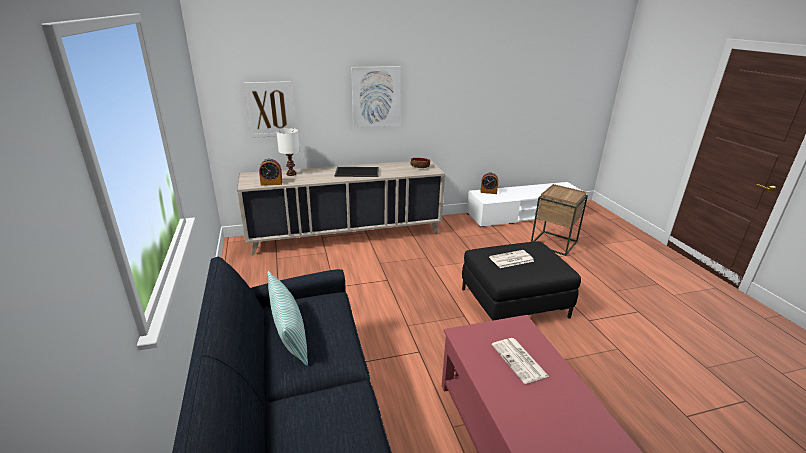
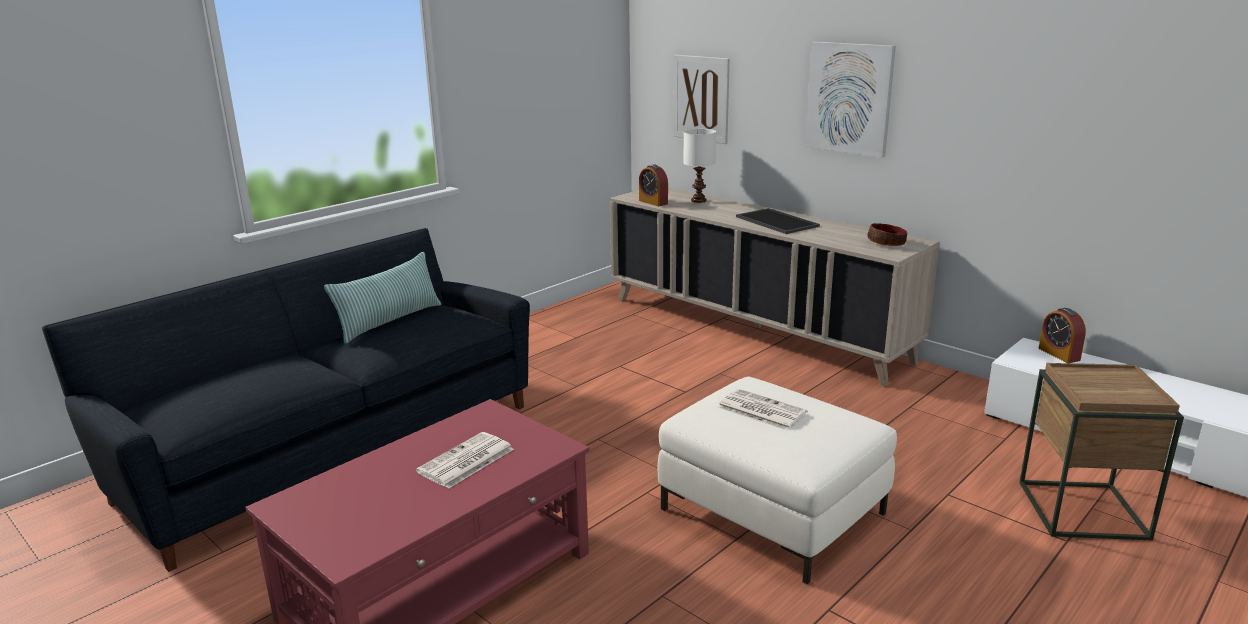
camera: 60 degrees right, 5 degrees down
black ottoman [462,241,581,321] -> white ottoman [658,376,897,584]

